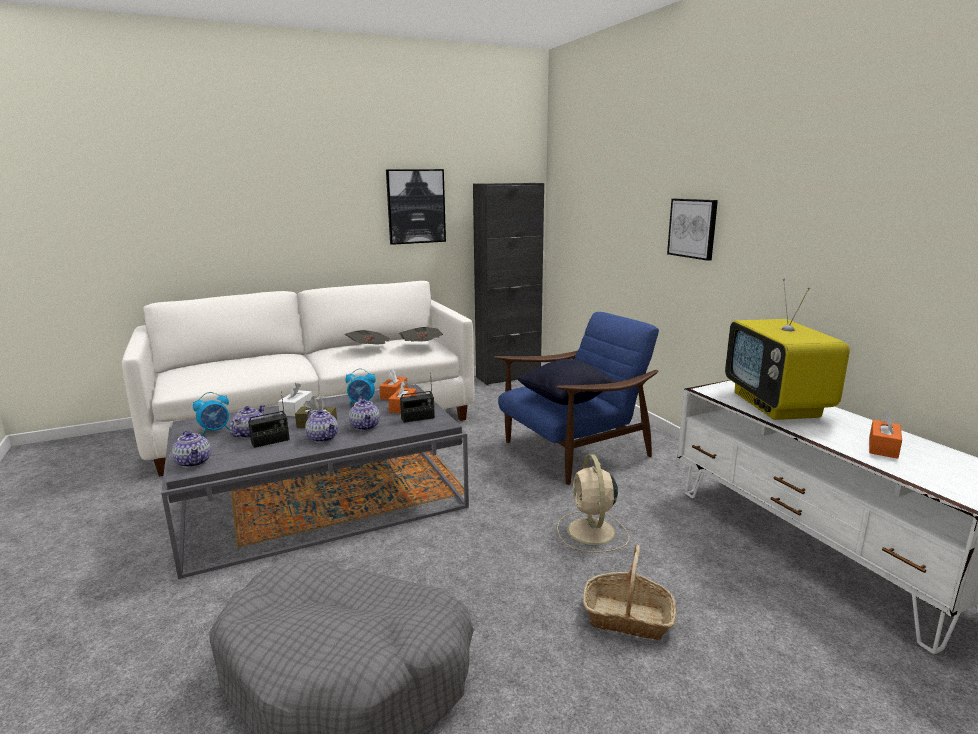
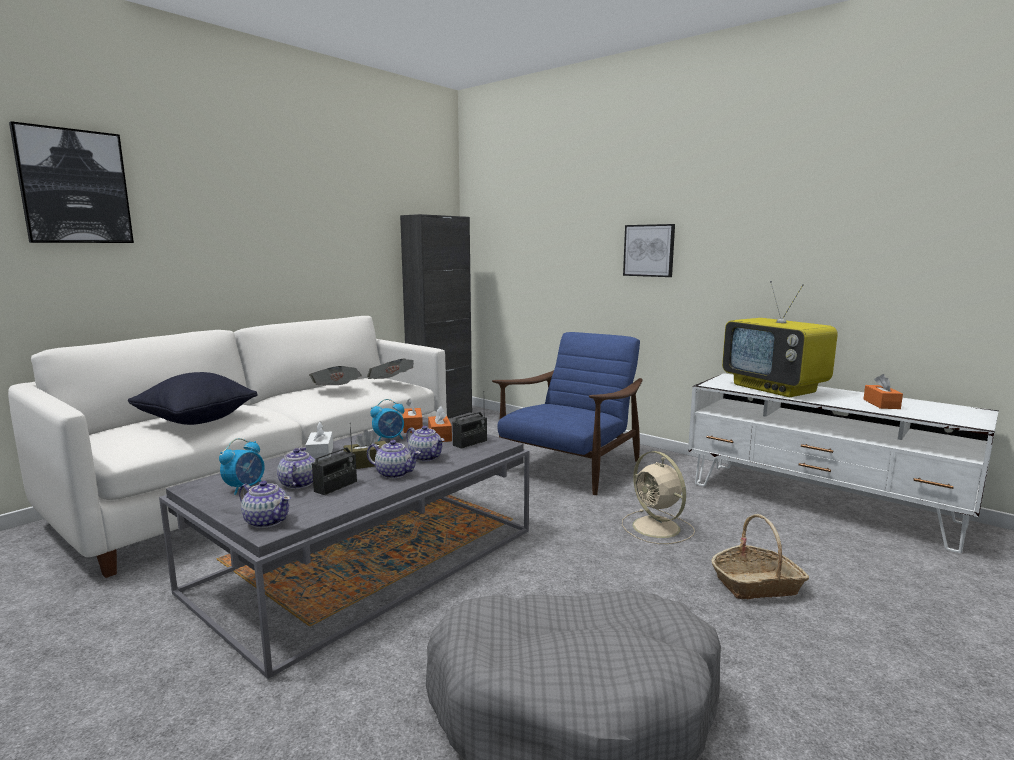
camera: 25 degrees left, 5 degrees down
picture [386,169,446,245] -> picture moved to [9,121,134,243]
black pillow [517,359,617,405] -> black pillow moved to [128,372,258,425]

